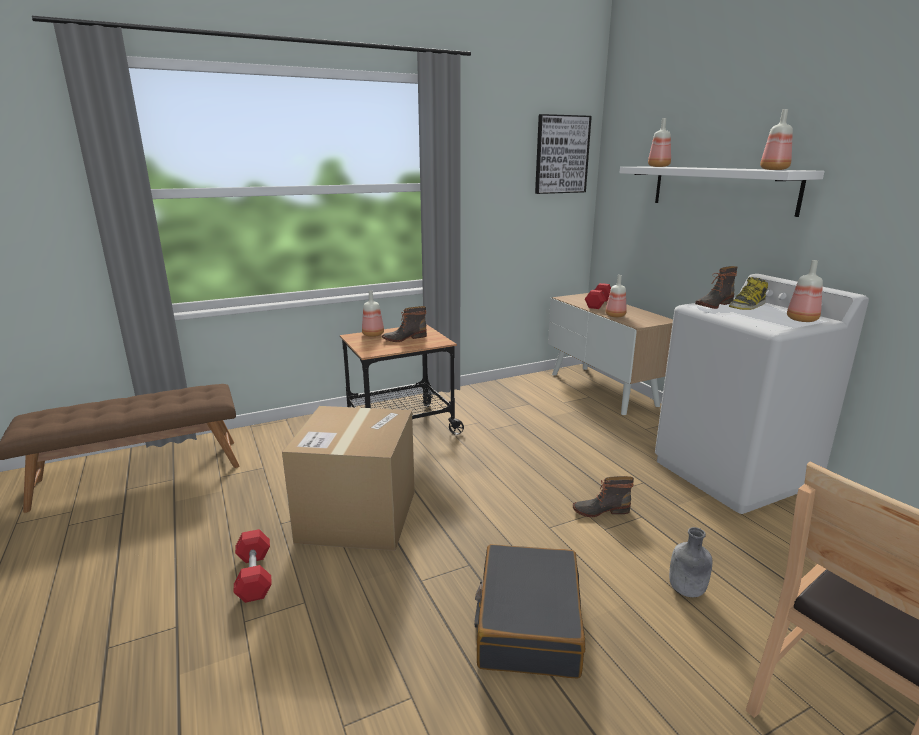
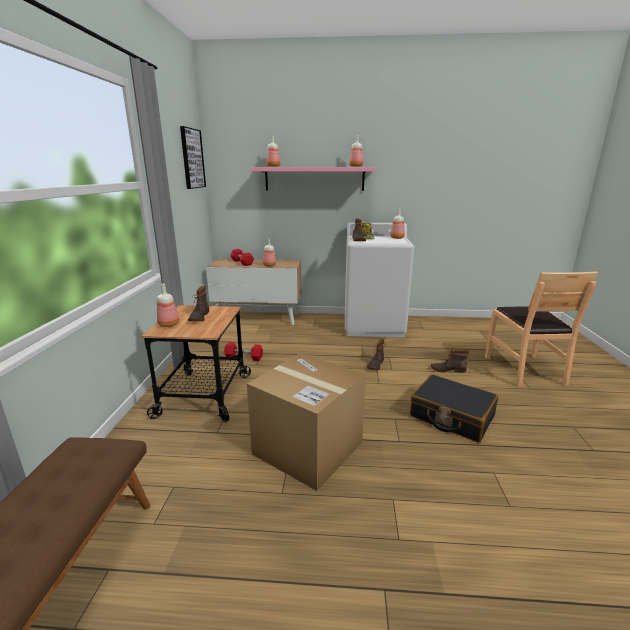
camera: 60 degrees left, 0 degrees up
red dumbbell [233,529,272,603] -> red dumbbell moved to [224,342,263,361]
white shelf [620,166,825,217] -> pink shelf [251,167,375,191]
grey bottle [669,527,712,597] -> boot [431,349,469,373]

